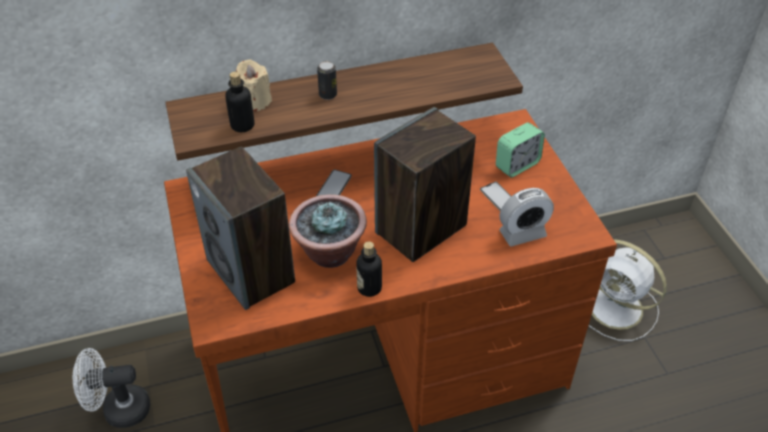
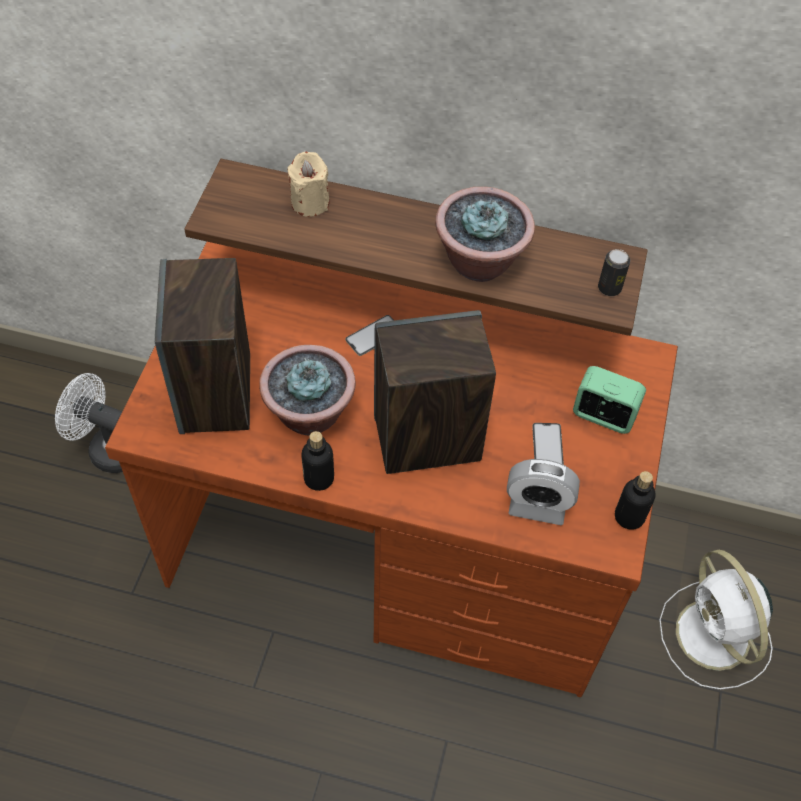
camera: 30 degrees right, 10 degrees up
bottle [226,72,254,132] -> bottle moved to [614,471,656,530]
can [317,61,337,100] -> can moved to [598,249,630,296]
alarm clock [496,122,545,177] -> alarm clock turned 150 degrees counterclockwise [573,366,646,434]
none -> potted plant [435,187,535,282]

